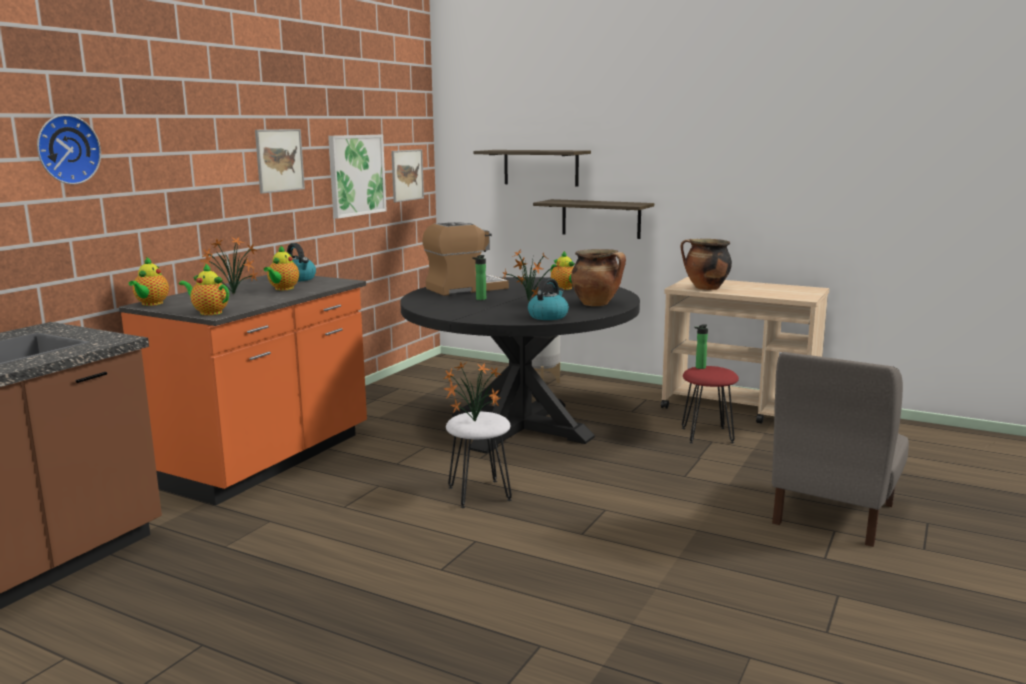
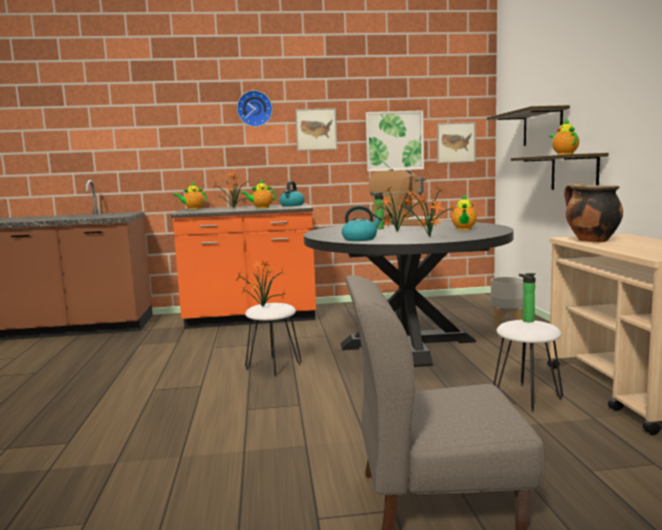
camera: 55 degrees right, 5 degrees down
wall clock [37,115,101,184] -> wall clock moved to [237,90,272,127]
teapot [179,263,229,315] -> teapot moved to [549,119,579,155]
cooking pot [571,249,626,306] -> potted plant [397,188,455,237]
red stool [682,366,739,444] -> white stool [493,320,563,412]

